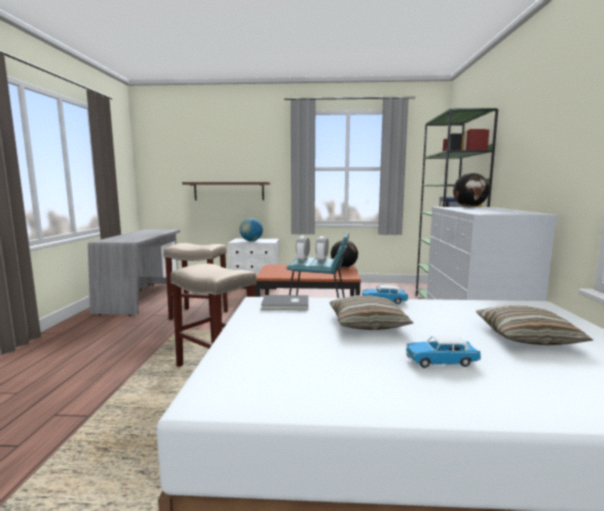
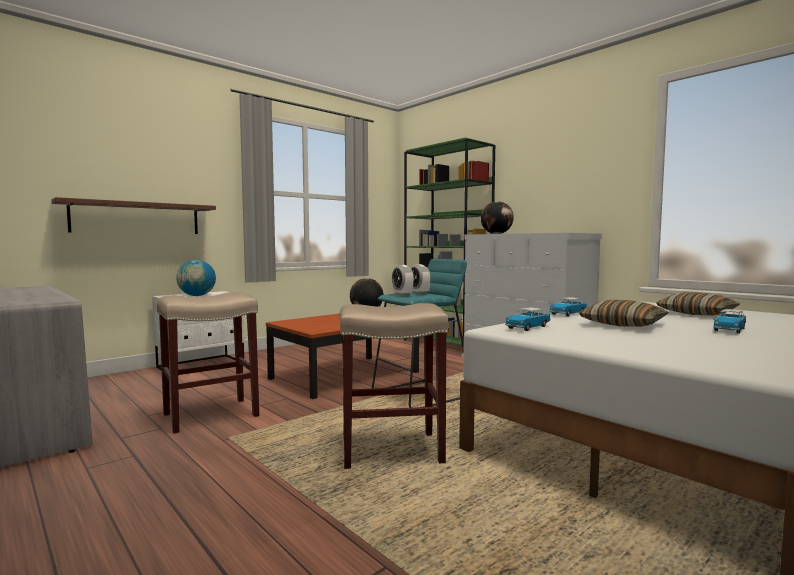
camera: 45 degrees left, 5 degrees down
grey book [261,295,308,310] -> toy car [505,308,550,331]

